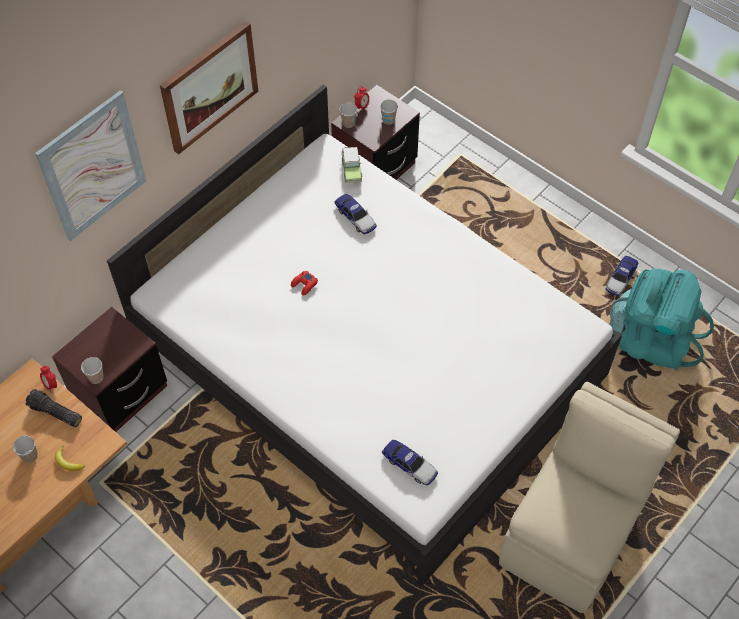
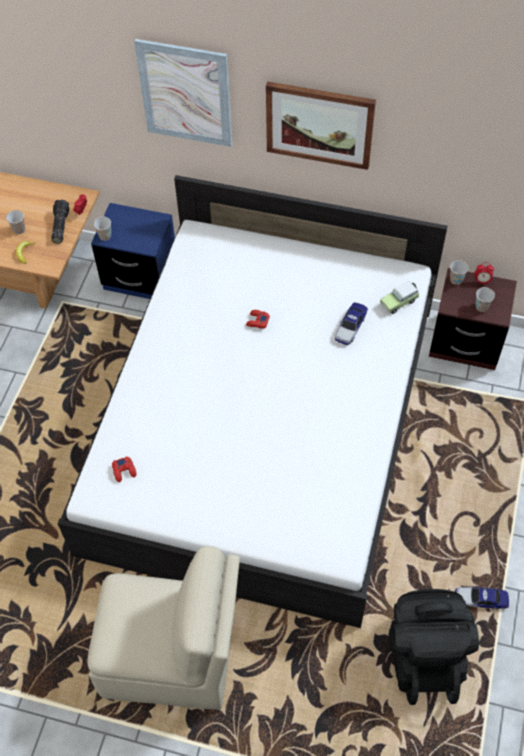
camera: 65 degrees right, 0 degrees up
brown nightstand [52,307,167,432] -> blue nightstand [91,203,175,299]
toy car [382,440,438,486] -> red game controller [112,456,136,482]
turquoise backpack [610,269,714,370] -> black backpack [388,589,479,705]

